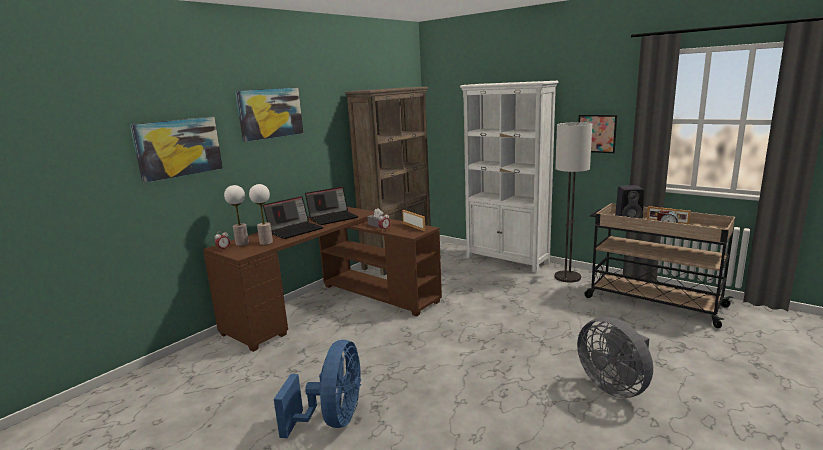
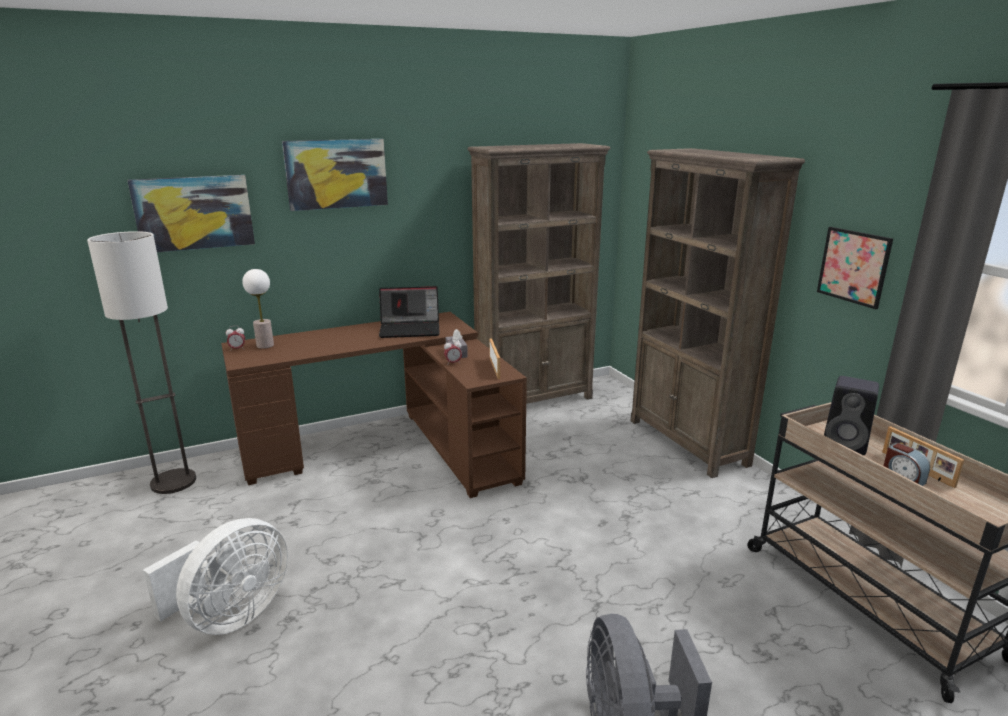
camera: 25 degrees right, 5 degrees up
table lamp [249,184,273,245] -> none
laptop [263,196,323,239] -> none
blue fan [274,340,361,438] -> white fan [143,518,288,635]
white bookcase [460,81,558,273] -> brown bookcase [631,148,805,478]
floor lamp [554,122,592,283] -> floor lamp moved to [87,231,196,494]

